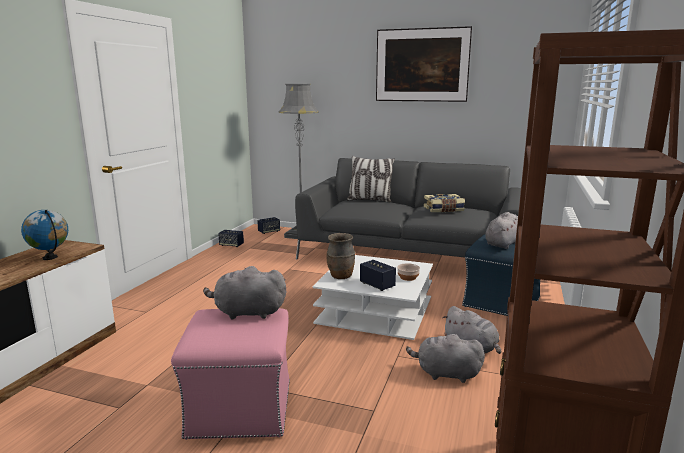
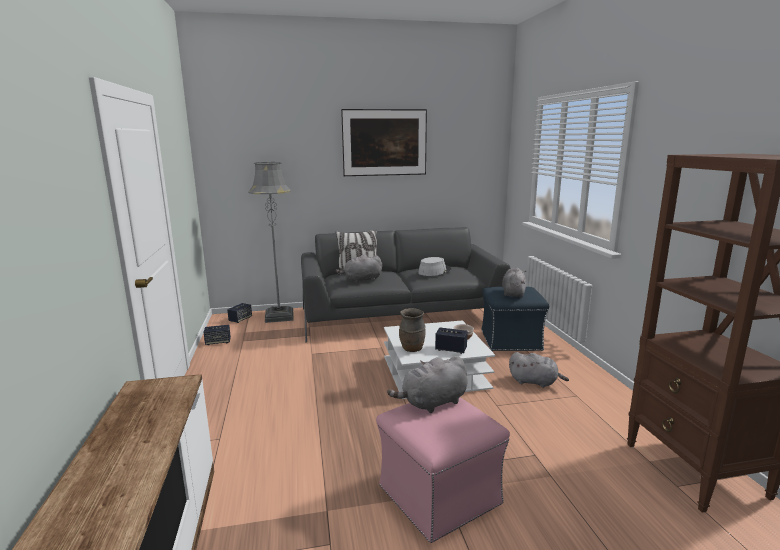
camera: 30 degrees left, 0 degrees up
globe [21,210,68,260] -> none
grey plush toy [406,333,485,383] -> grey plush toy moved to [336,254,382,283]
book [424,194,465,212] -> grey hat [418,257,451,276]

